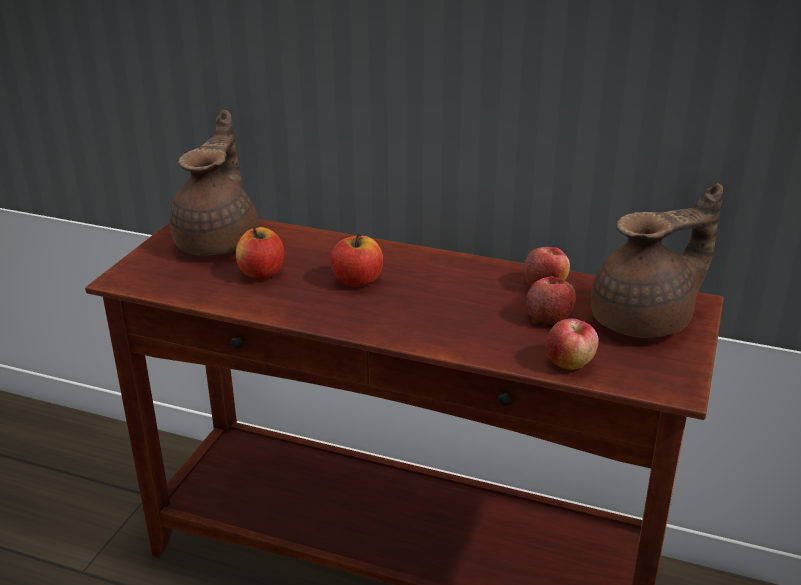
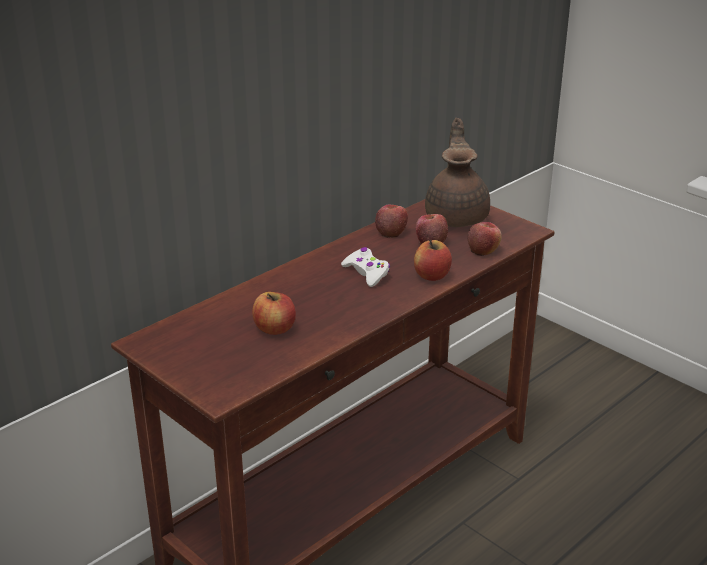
camera: 65 degrees left, 0 degrees up
brown teapot [170,110,259,256] -> none
apple [330,233,383,287] -> apple moved to [414,240,452,281]
none -> white game controller [341,247,390,287]

